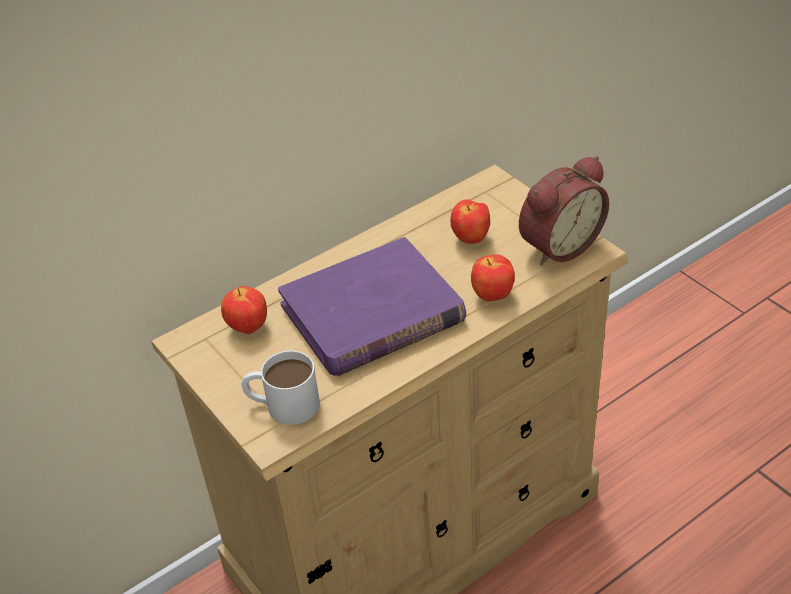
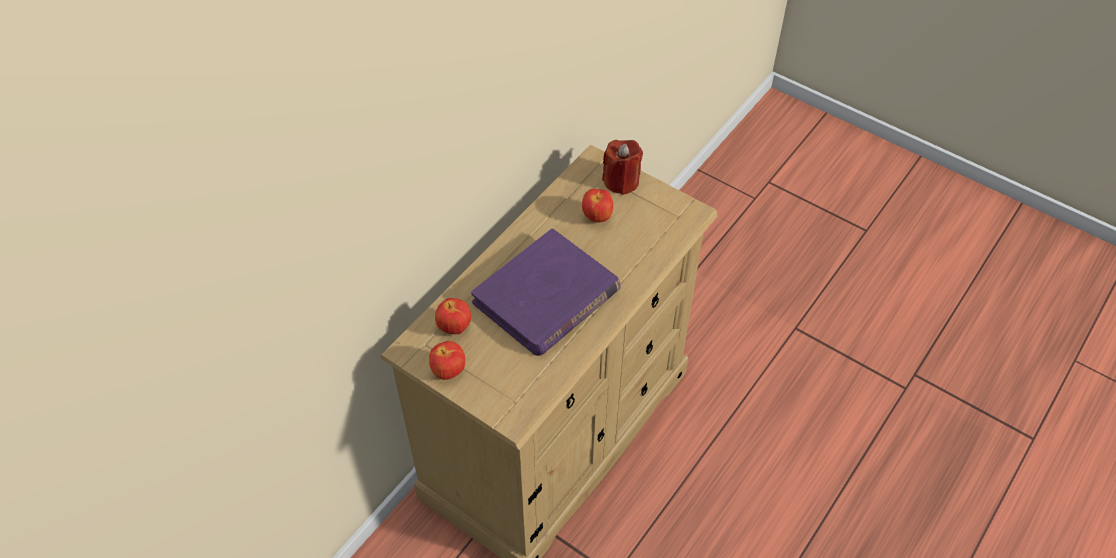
camera: 20 degrees left, 10 degrees up
white mug [242,351,320,425] -> none
apple [471,254,515,302] -> apple moved to [429,341,465,380]
alarm clock [519,156,609,266] -> none
none -> red candle [602,140,643,195]

